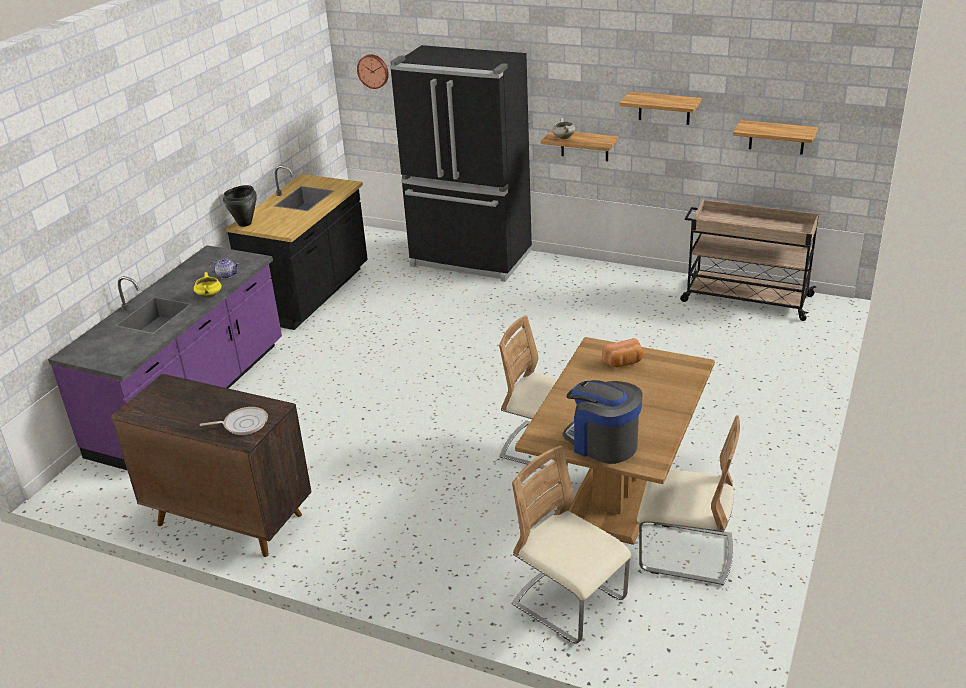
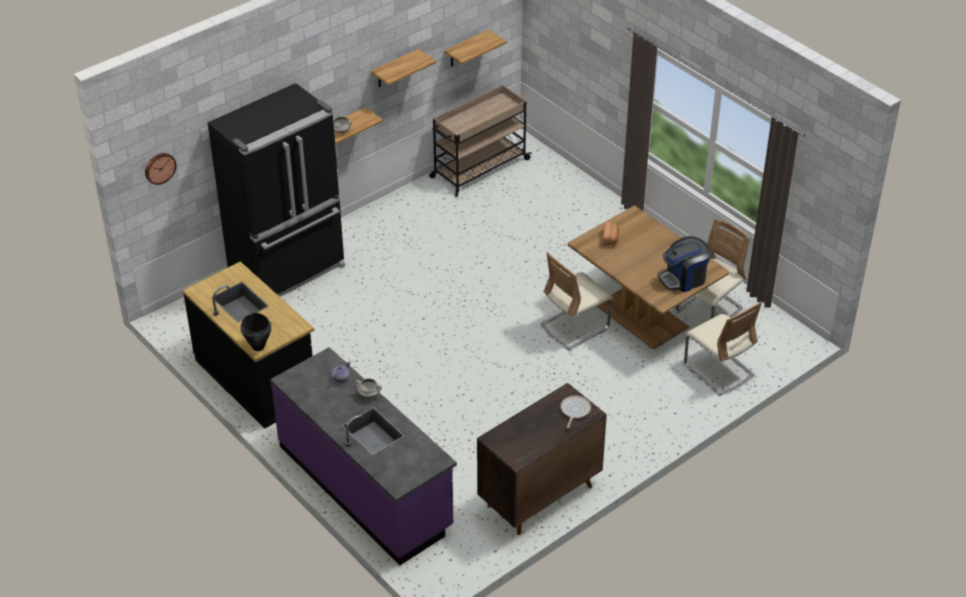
camera: 65 degrees left, 10 degrees up
yellow cooking pot [194,272,222,298] -> white cooking pot [355,378,382,398]
beige chair [511,446,631,644] -> beige chair turned 105 degrees counterclockwise [684,301,762,396]

